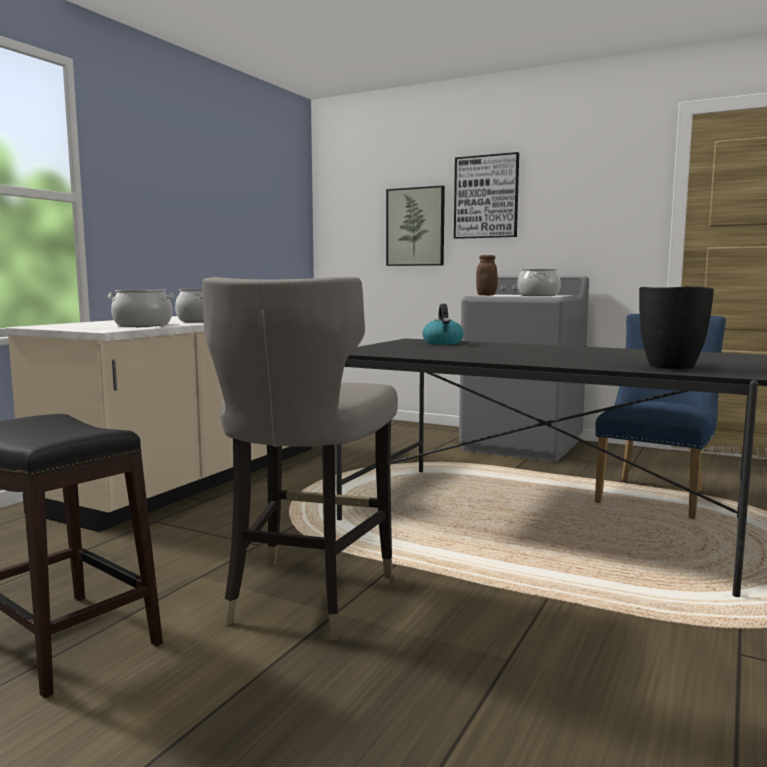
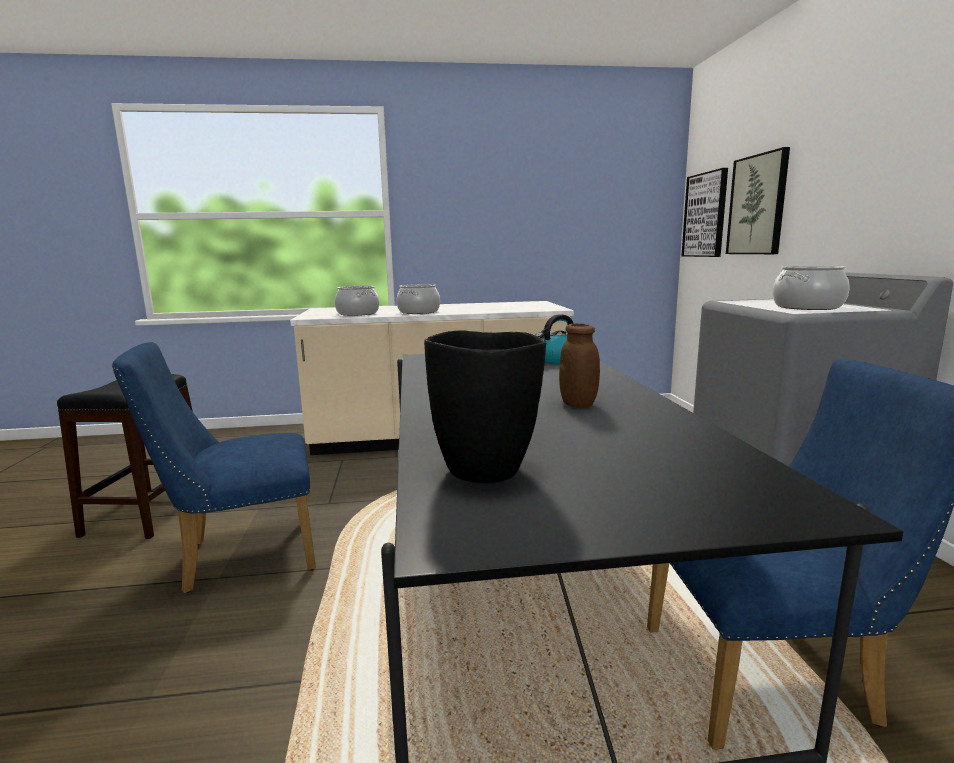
camera: 55 degrees right, 5 degrees up
grey stool [202,277,398,641] -> blue chair [112,342,316,593]
picture [454,152,519,239] -> picture moved to [682,168,728,257]
brown jar [476,255,498,296] -> brown jar moved to [559,323,600,408]

